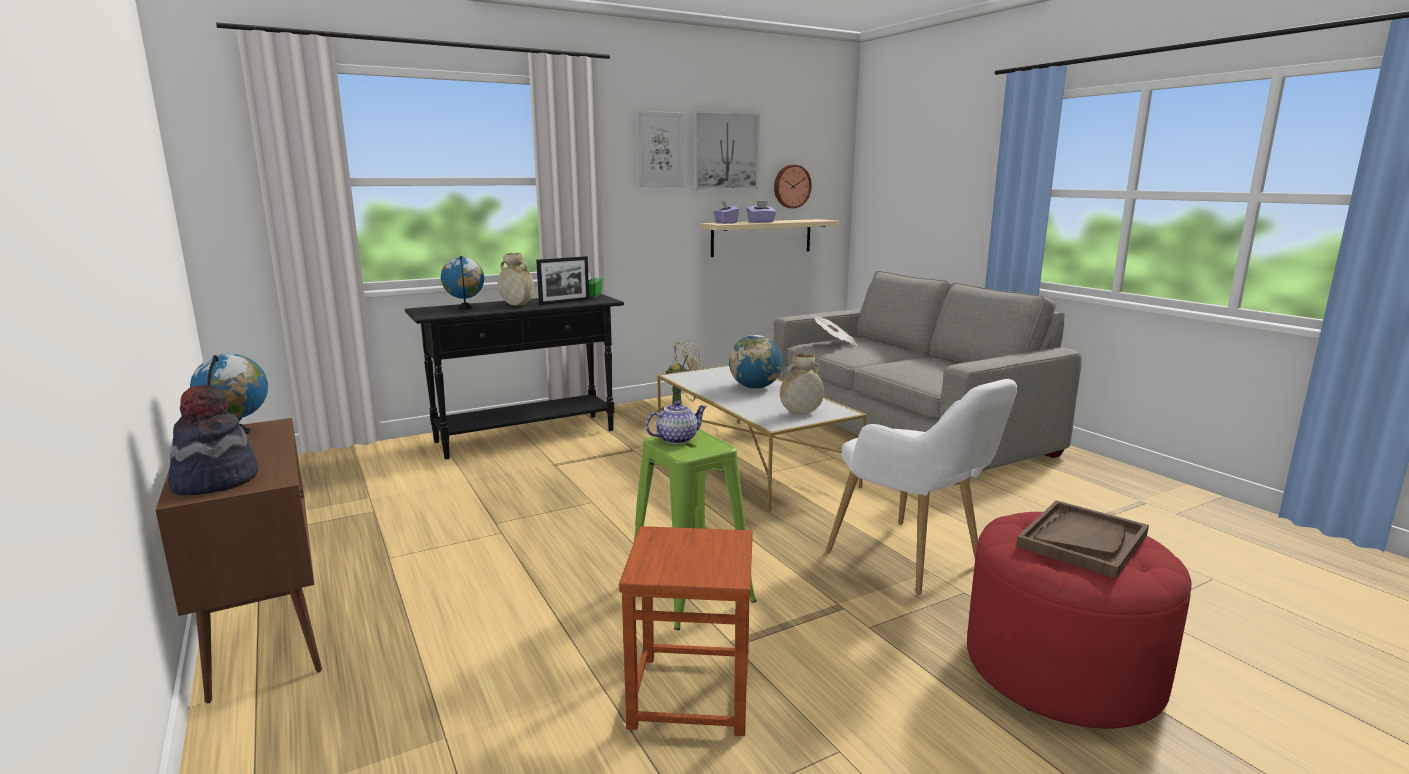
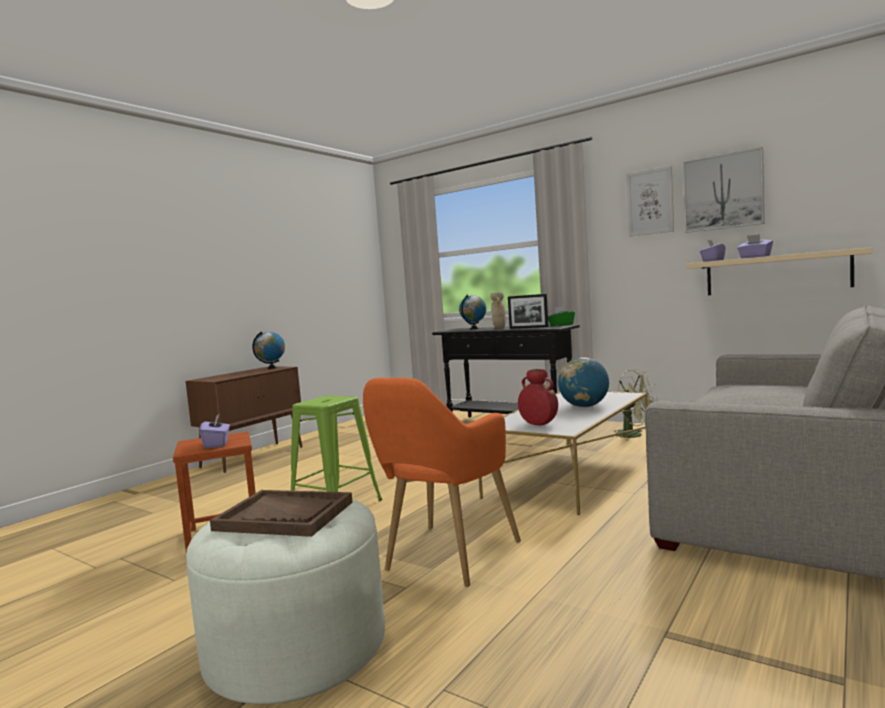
camera: 65 degrees right, 10 degrees down
hat [168,385,258,495] -> none
teapot [645,401,707,444] -> none
wall clock [774,164,812,208] -> none
beige vase [780,354,824,414] -> red vase [518,369,558,425]
newspaper [811,315,858,346] -> none
white armchair [826,379,1017,594] -> orange armchair [363,378,521,587]
red ottoman [967,512,1191,729] -> white ottoman [186,499,385,705]
none -> purple tissue box [200,413,230,449]

